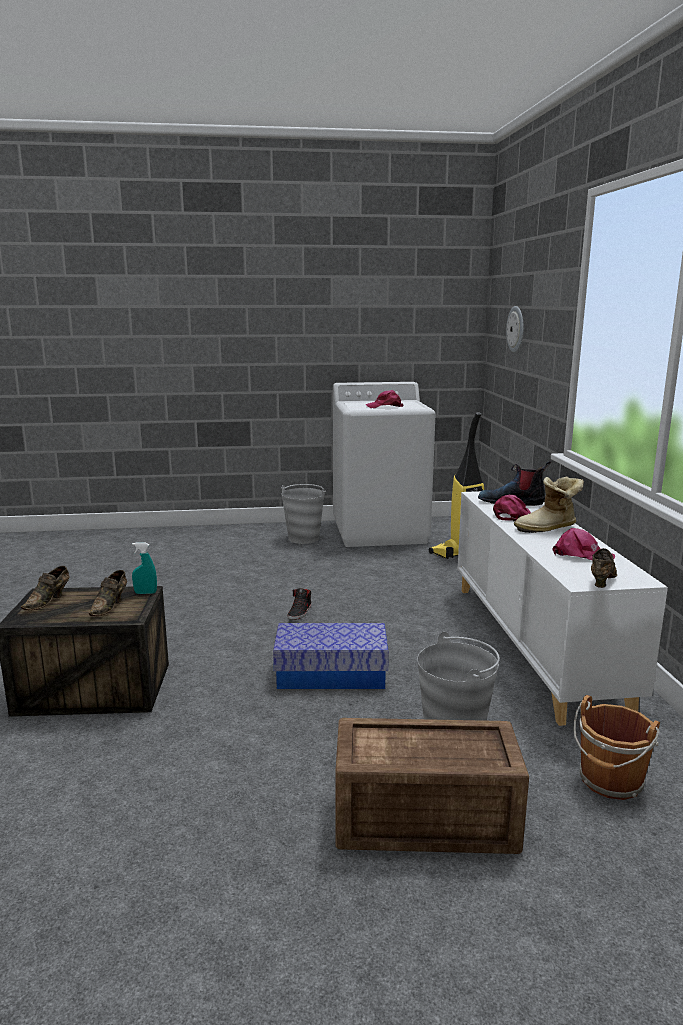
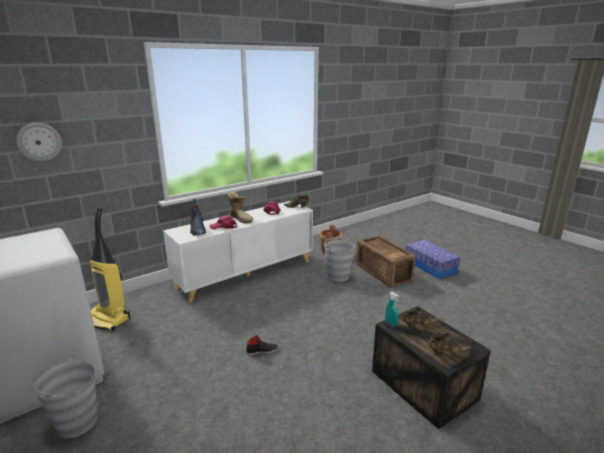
camera: 120 degrees left, 5 degrees up
storage box [273,623,389,689] -> storage box moved to [406,240,461,279]
pink cap [366,390,403,408] -> none

